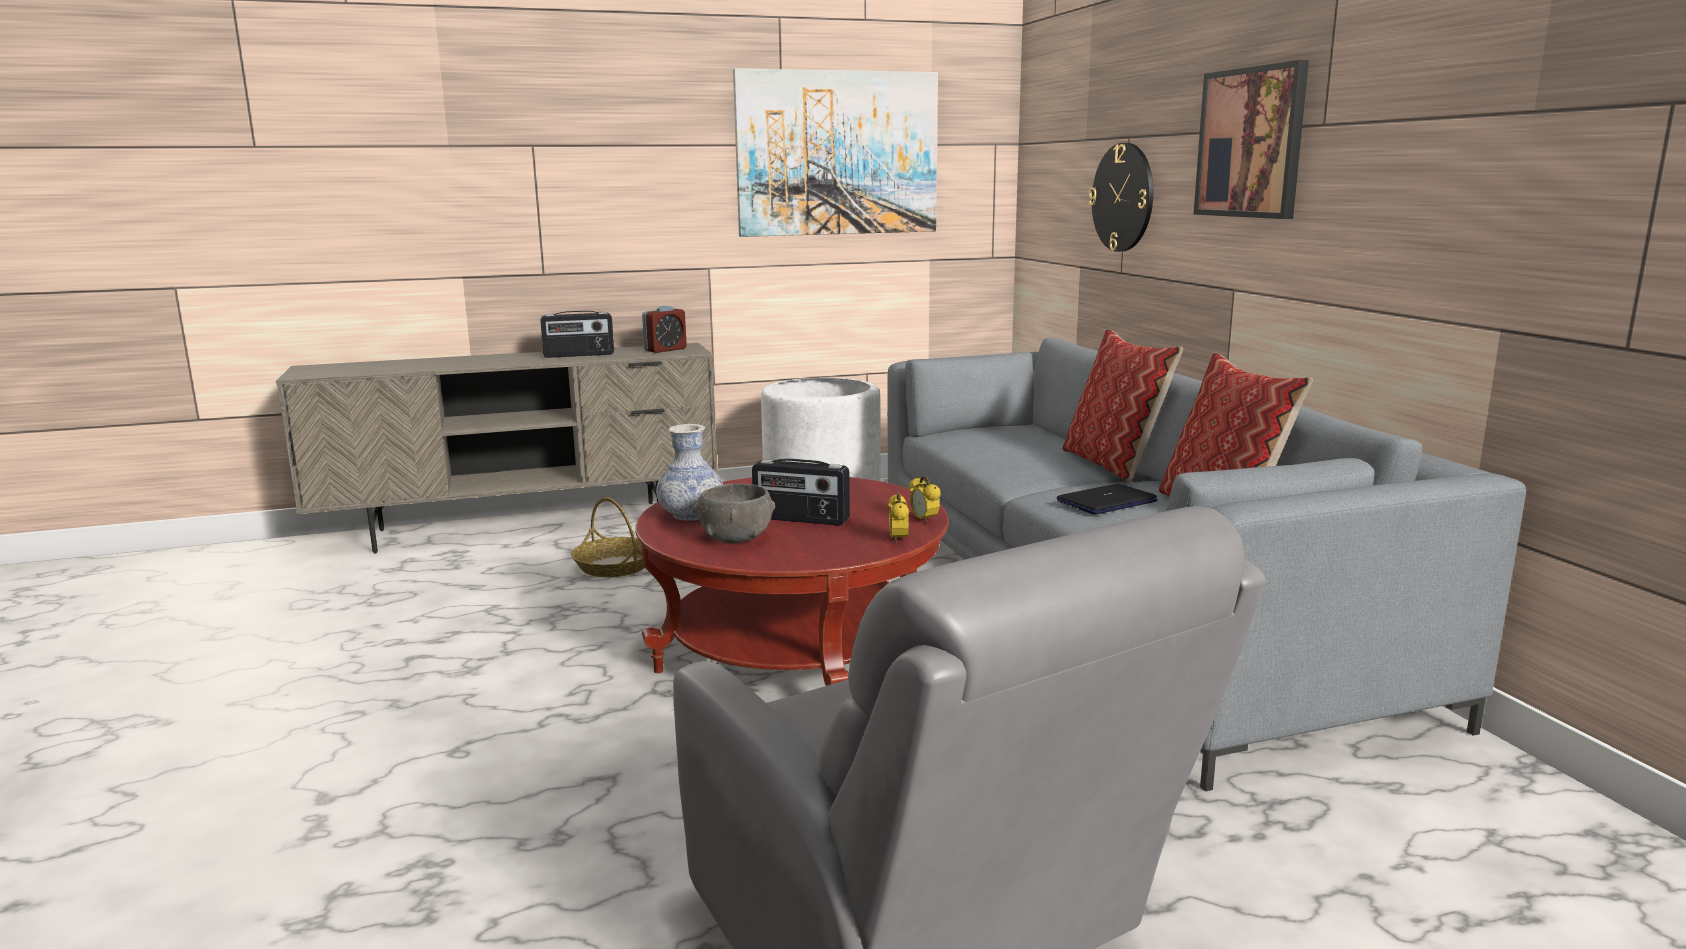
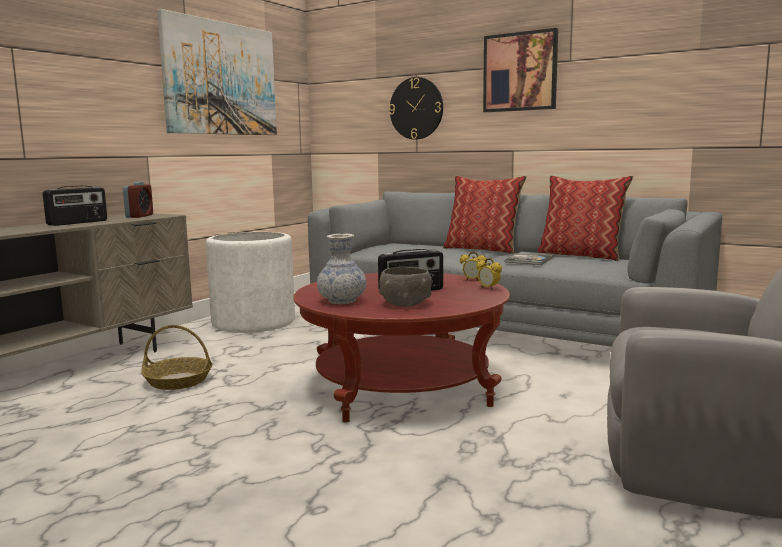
camera: 40 degrees left, 5 degrees down
laptop [1057,484,1158,515] -> book [505,252,556,265]

